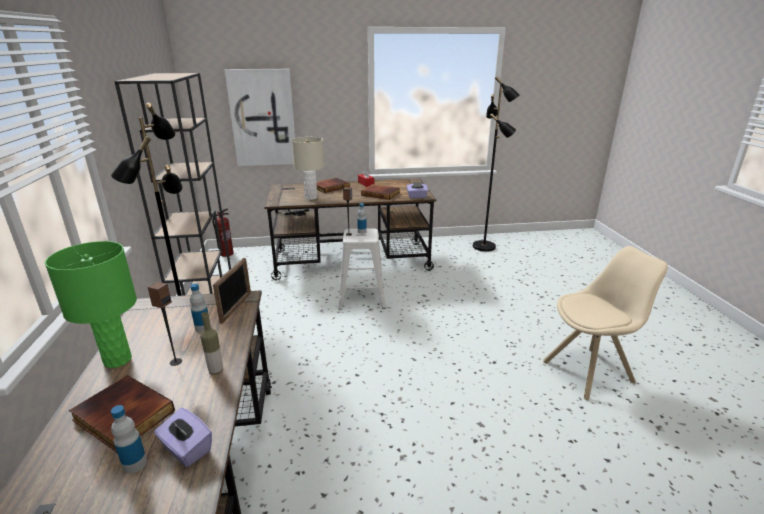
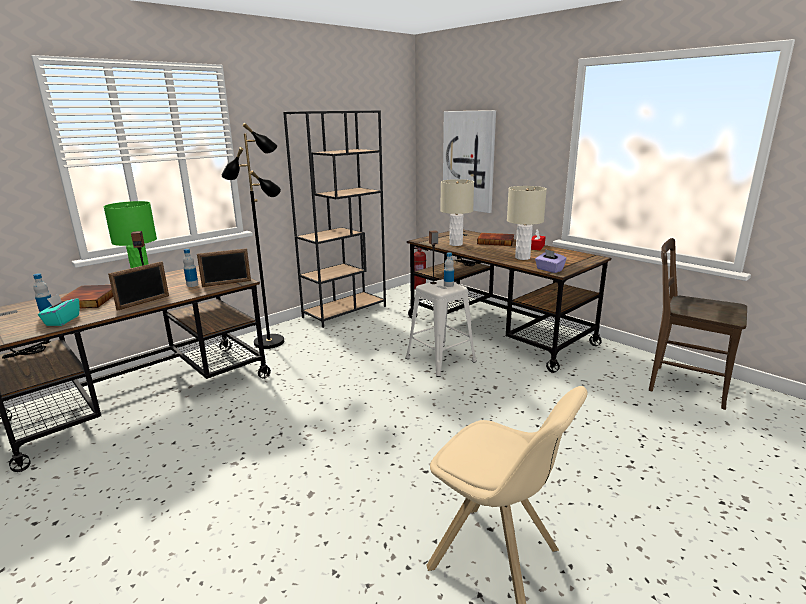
camera: 55 degrees right, 5 degrees down
purple tissue box [154,408,212,467] -> turquoise tissue box [38,294,79,326]
bottle [200,312,223,375] -> picture frame [108,261,169,311]
book [361,184,400,200] -> beige table lamp [507,186,547,260]
black floor lamp [473,76,520,252] -> brown chair [649,238,747,410]

